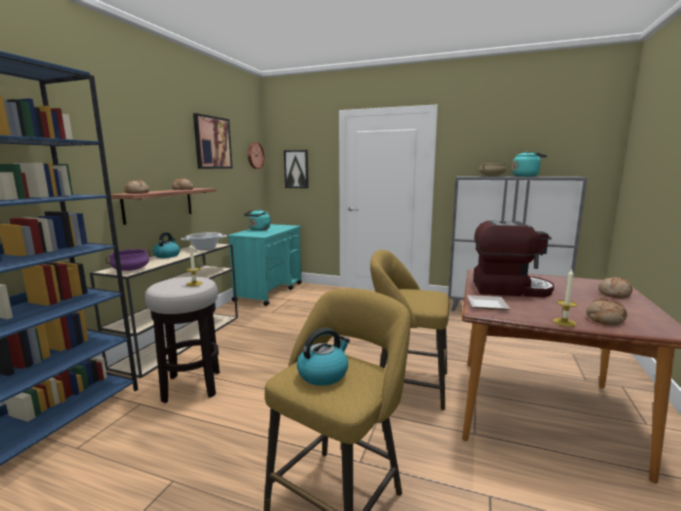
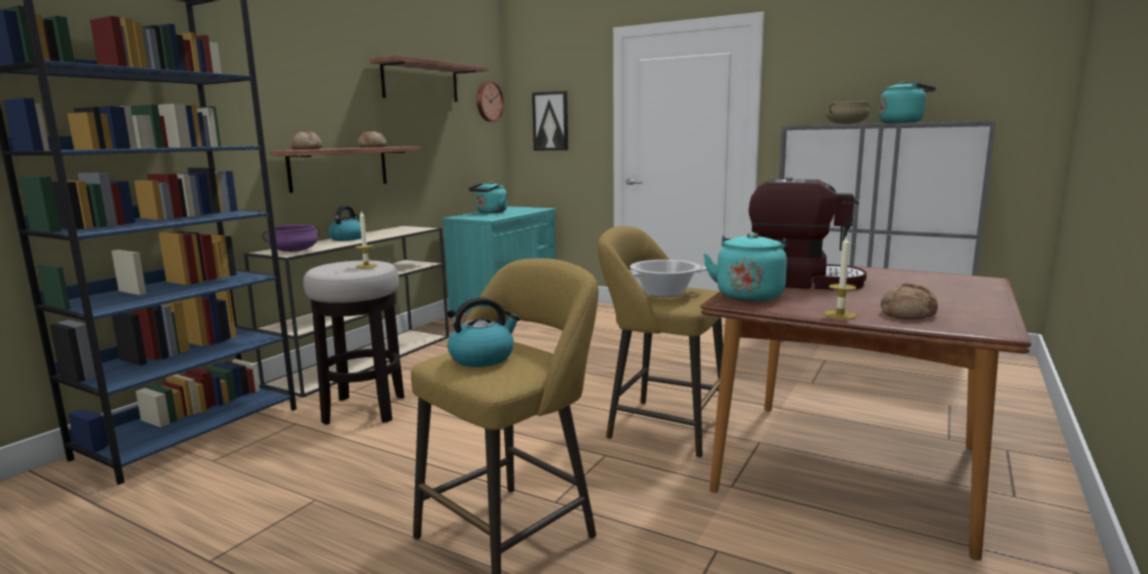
camera: 10 degrees right, 0 degrees up
cooking pot [181,232,227,250] -> cooking pot moved to [630,260,707,297]
picture [193,113,232,169] -> shelf [369,55,488,102]
plate [467,295,510,310] -> turquoise kettle [703,232,787,302]
bread [599,277,633,298] -> none

